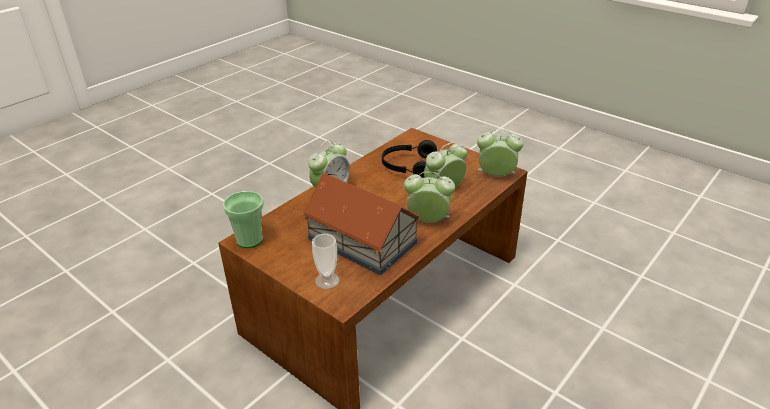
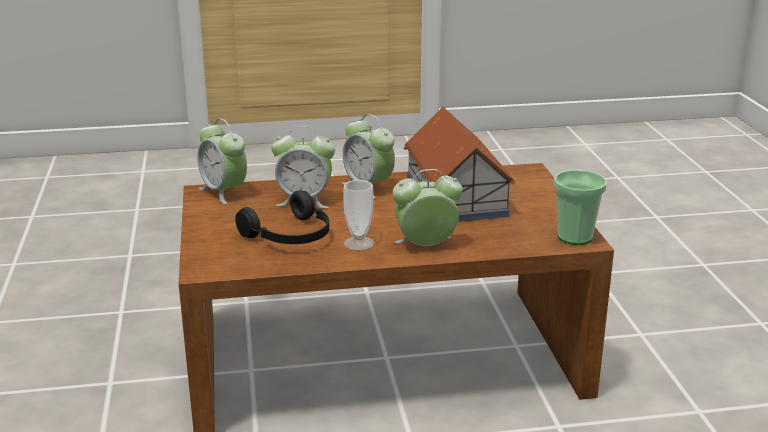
camera: 140 degrees left, 10 degrees down
cup [312,234,340,289] -> cup moved to [343,180,374,251]

